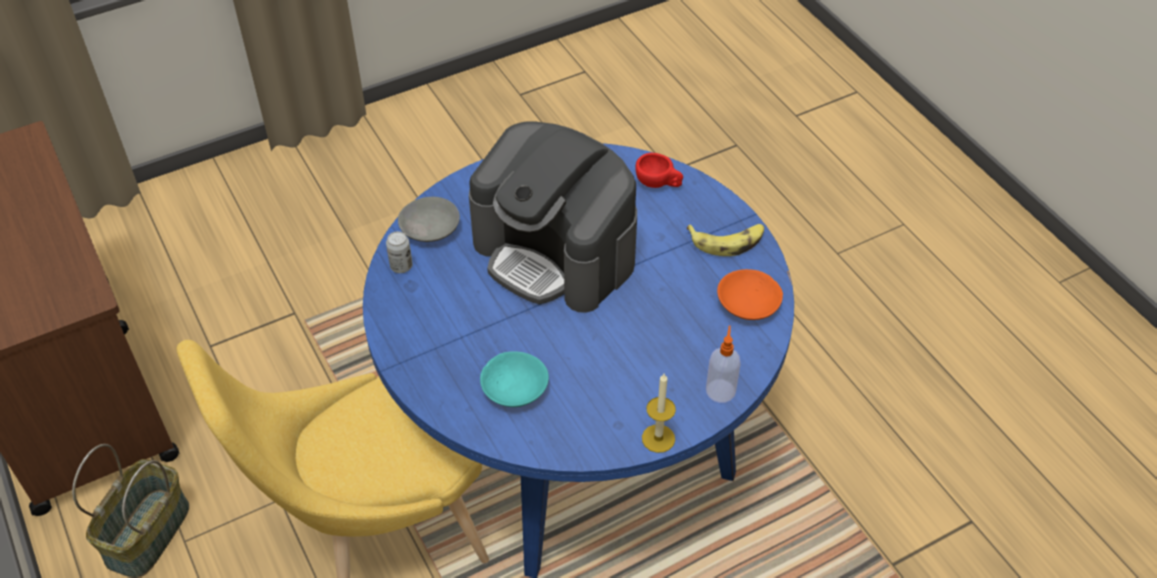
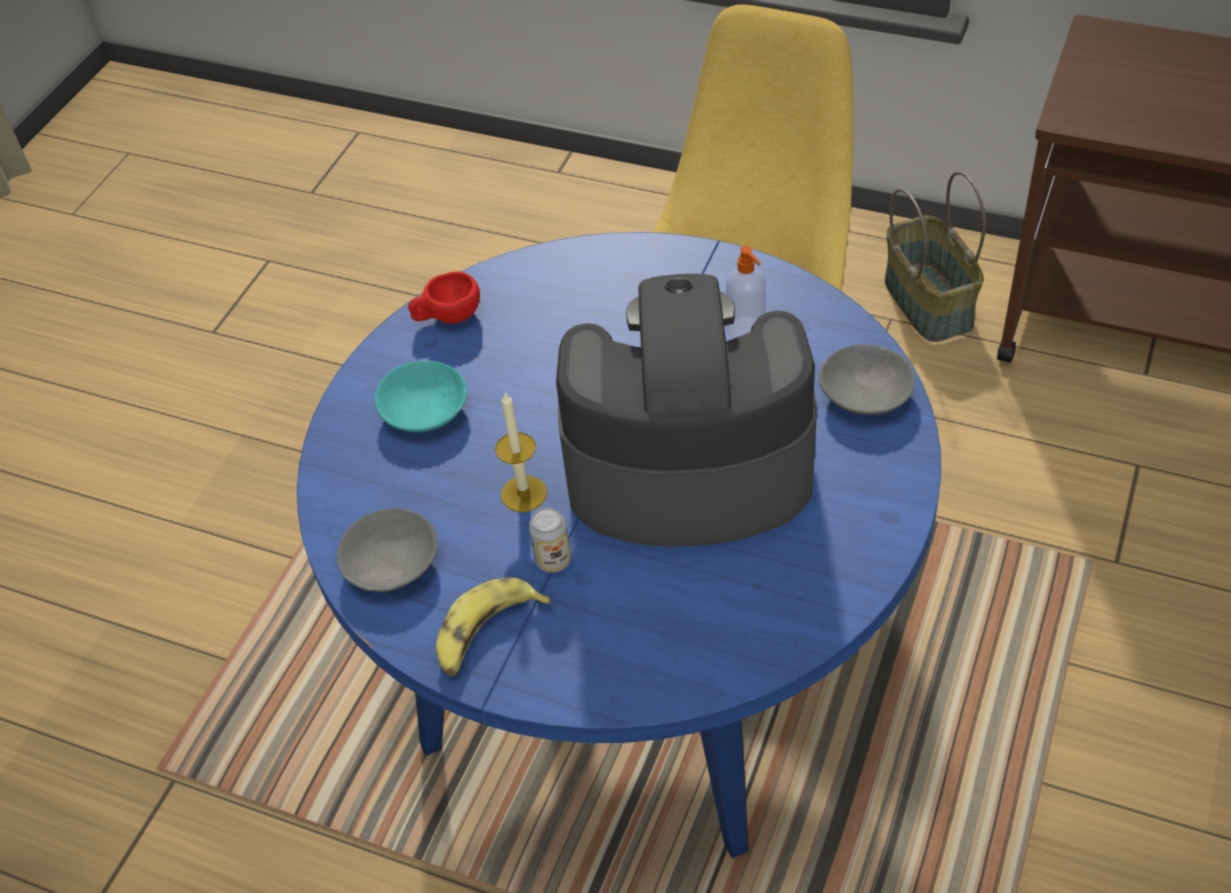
camera: 145 degrees right, 0 degrees up
can [386,231,412,273] -> can moved to [529,508,571,573]
turquoise bowl [480,351,549,407] -> turquoise bowl moved to [375,361,467,432]
red cup [635,153,683,188] -> red cup moved to [408,271,480,324]
candle [642,374,676,453] -> candle moved to [495,392,547,512]
soap dispenser [706,326,741,403] -> soap dispenser moved to [726,246,766,339]
orange bowl [717,269,783,320] -> grey bowl [337,508,437,592]

